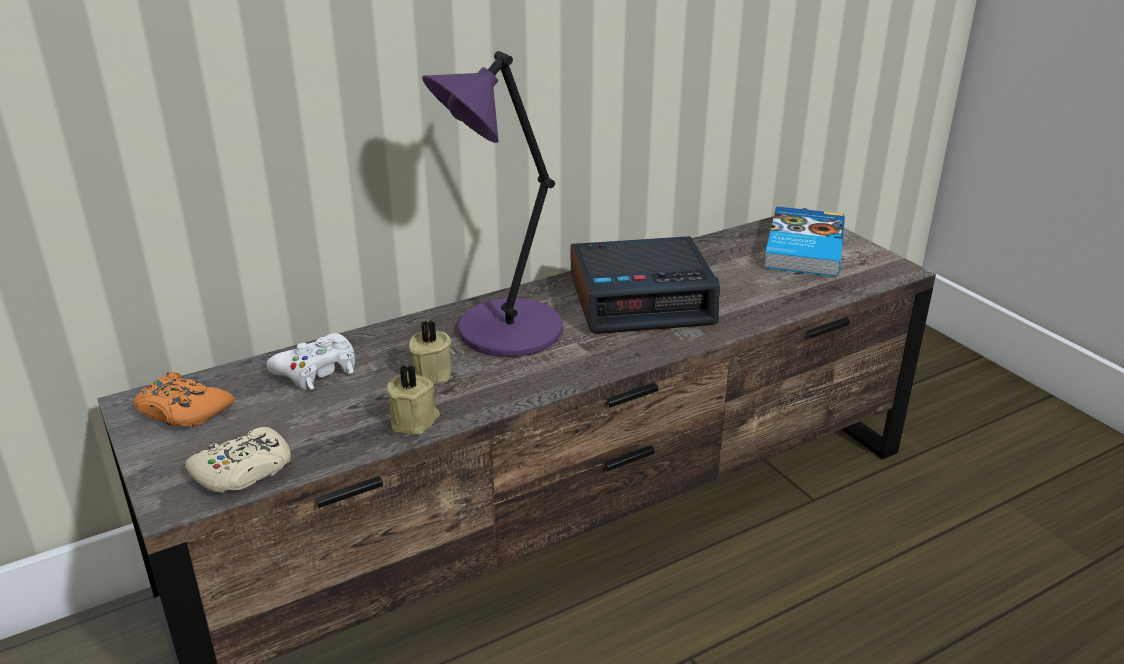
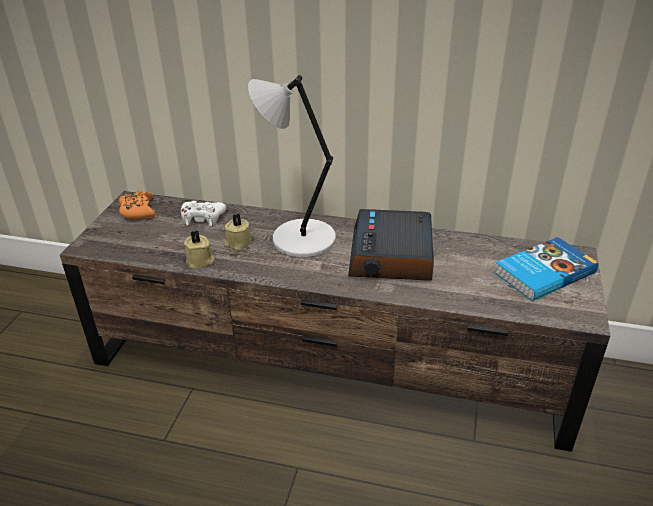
camera: 45 degrees right, 5 degrees up
beige game controller [185,427,291,493] -> none
purple table lamp [422,51,563,357] -> grey table lamp [248,75,336,257]
alarm clock [571,236,720,334] -> alarm clock turned 60 degrees clockwise [348,209,434,281]

